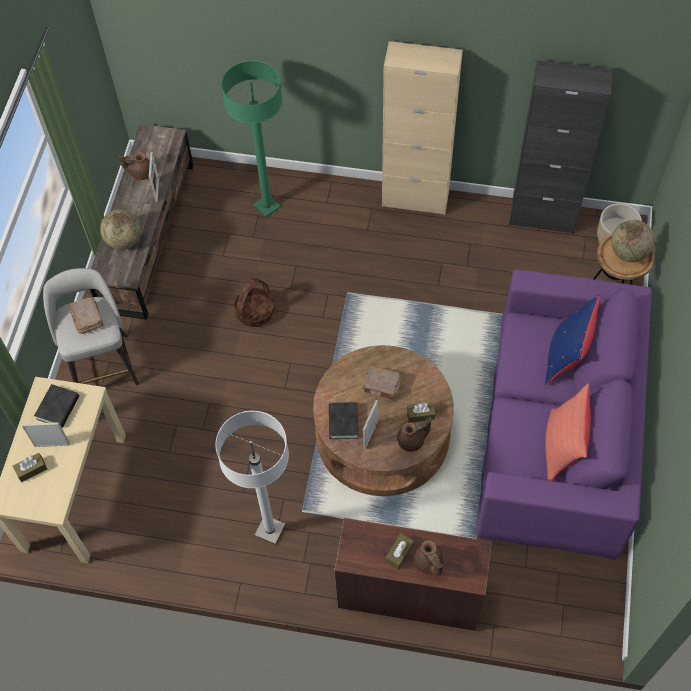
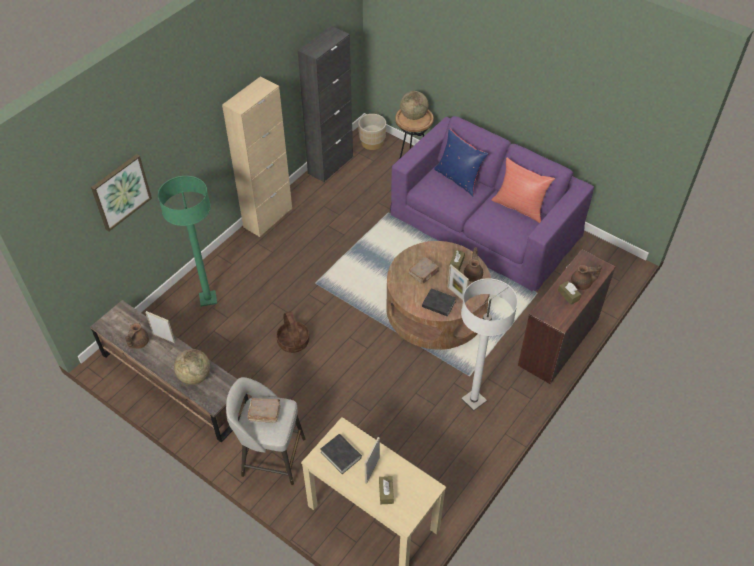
camera: 65 degrees left, 10 degrees down
none -> picture [91,154,152,232]

